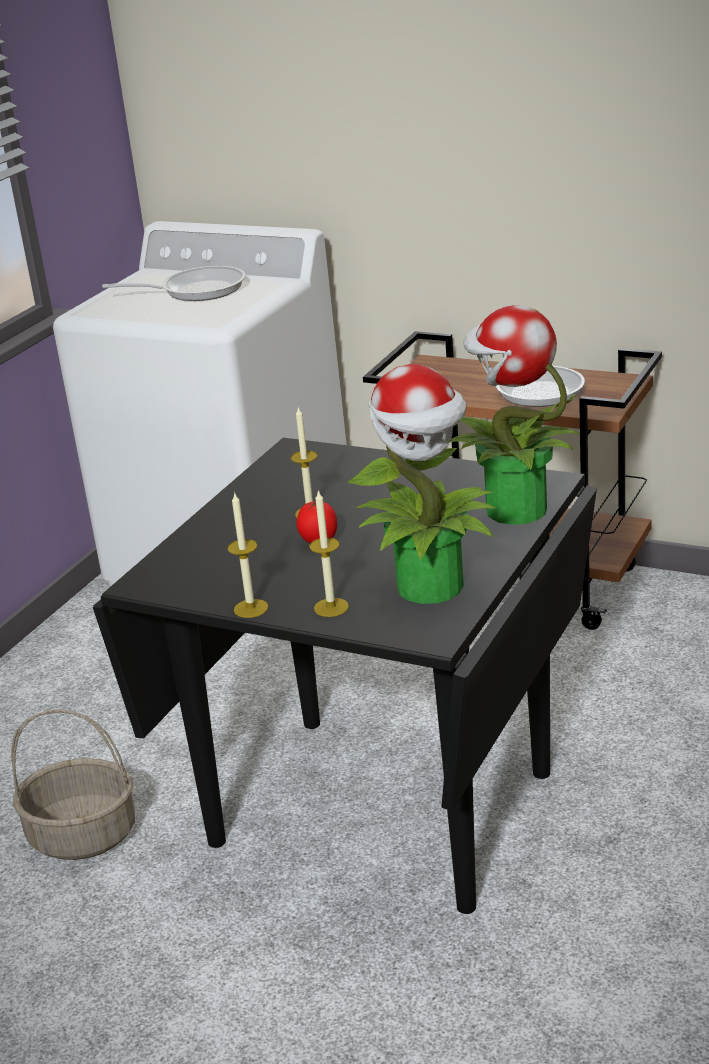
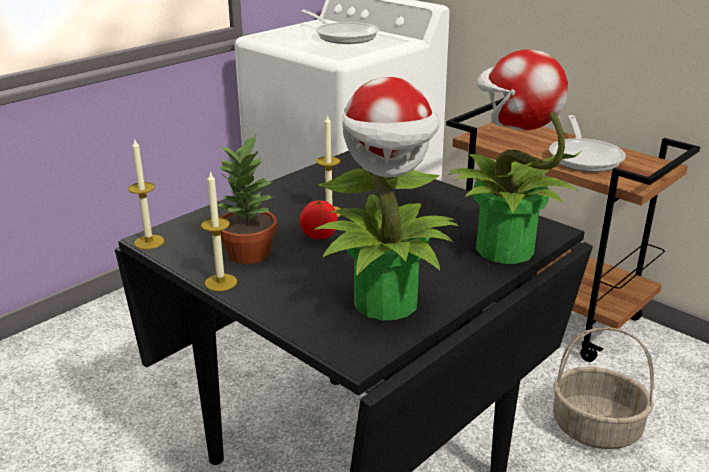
camera: 15 degrees right, 0 degrees up
basket [11,709,135,860] -> basket moved to [553,327,654,449]
frying pan [102,266,246,301] -> frying pan turned 45 degrees clockwise [301,10,379,44]
candle [309,490,349,617] -> candle moved to [128,138,164,249]
none -> potted plant [216,135,277,264]

